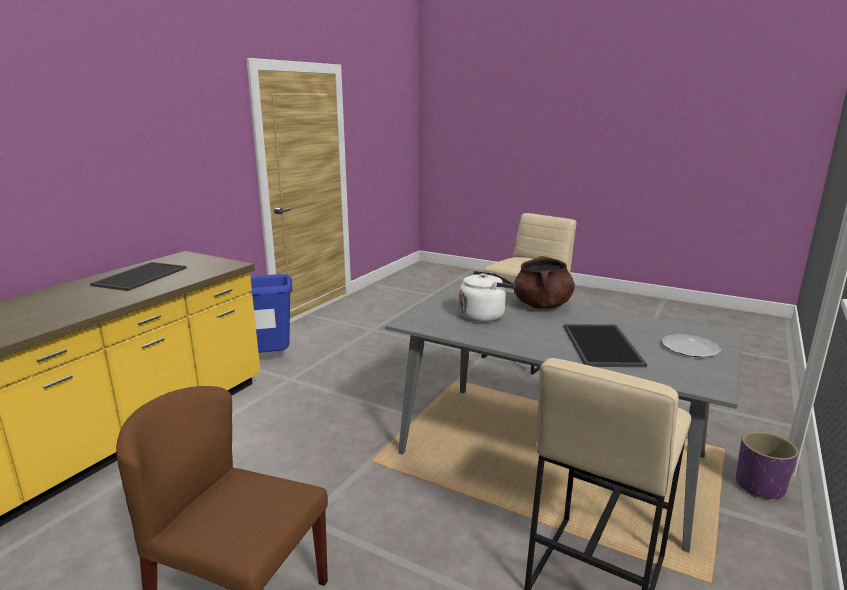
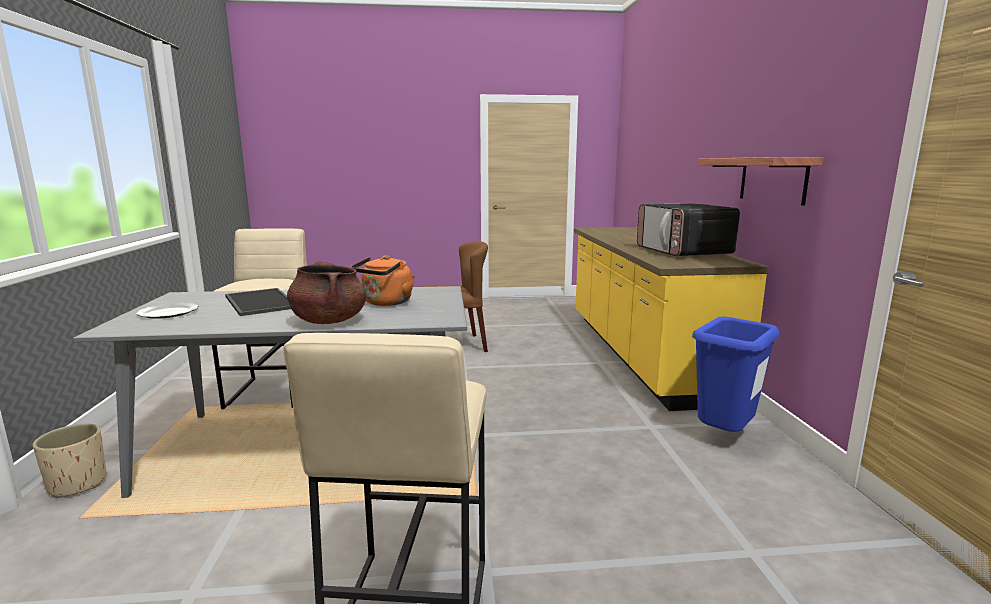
camera: 145 degrees right, 5 degrees down
tray [90,262,187,291] -> microwave [637,203,740,257]
white kettle [459,271,515,322] -> orange kettle [351,256,415,306]
purple planter [736,431,798,499] -> beige planter [33,424,106,498]
none -> shelf [698,157,824,206]

